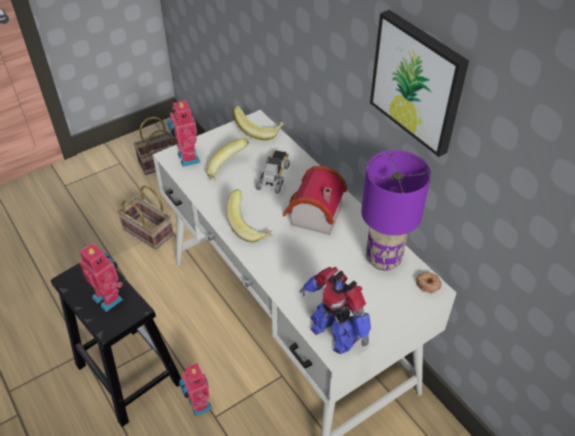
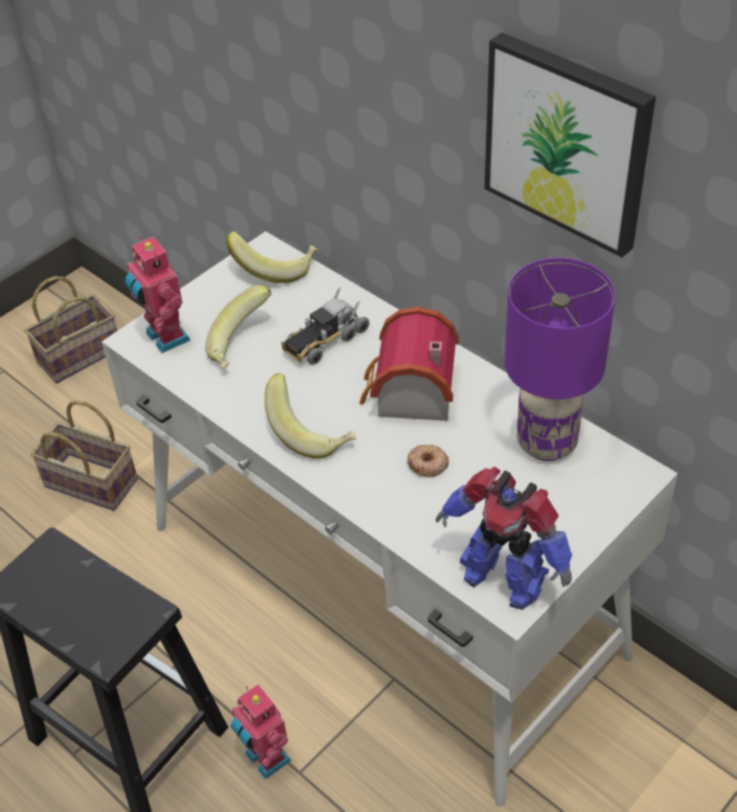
camera: 10 degrees left, 0 degrees up
toy robot [79,243,123,312] -> none
toy truck [256,150,290,194] -> toy truck turned 135 degrees counterclockwise [281,288,369,365]
donut [416,272,442,293] -> donut moved to [407,445,449,477]

